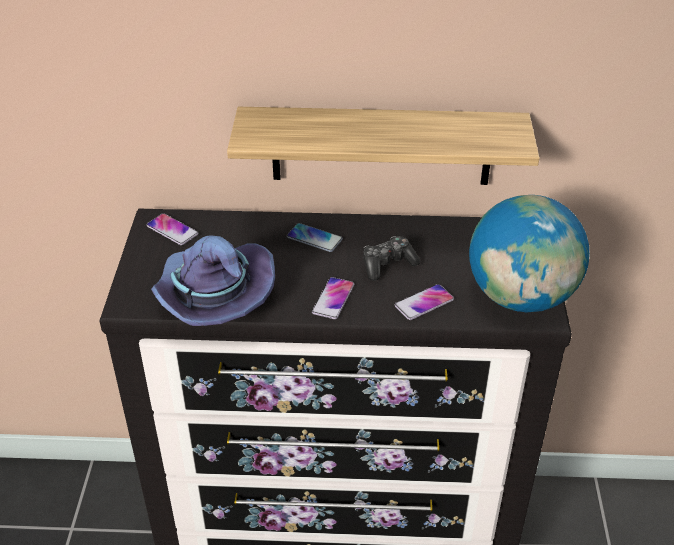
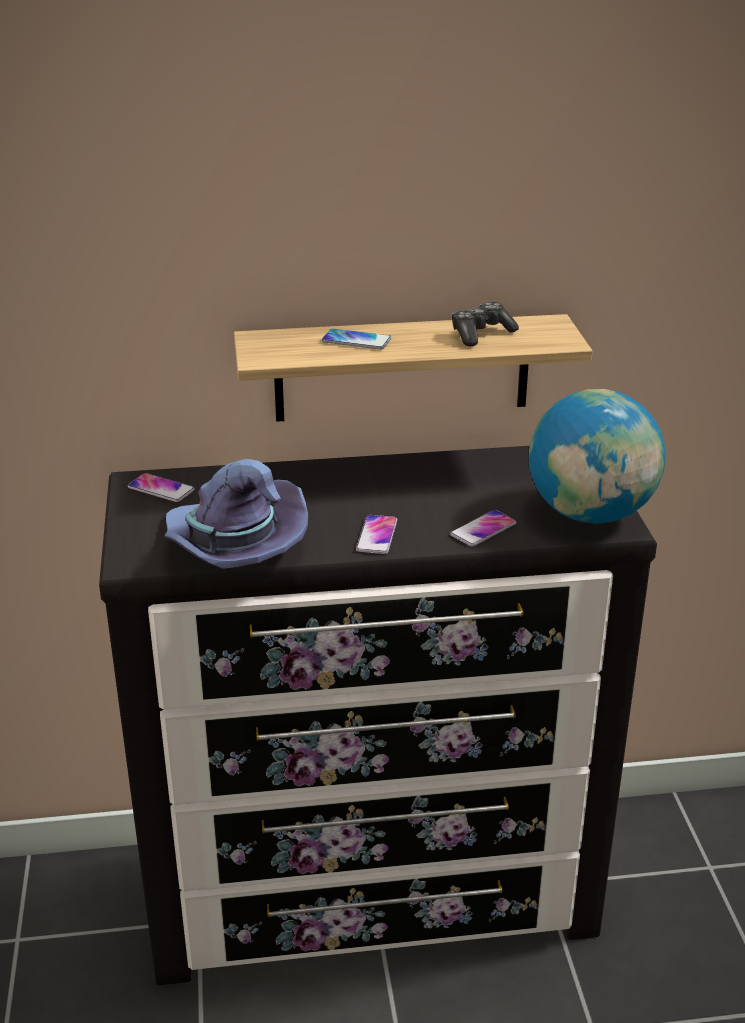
camera: 10 degrees left, 10 degrees down
phone [287,223,343,252] -> phone moved to [322,328,391,350]
game controller [363,236,421,281] -> game controller moved to [452,302,519,346]

